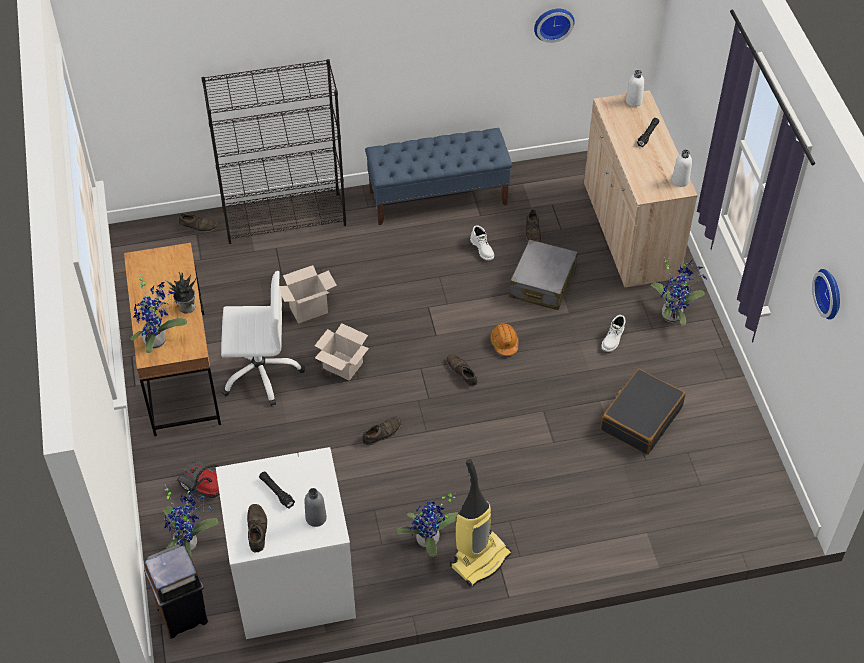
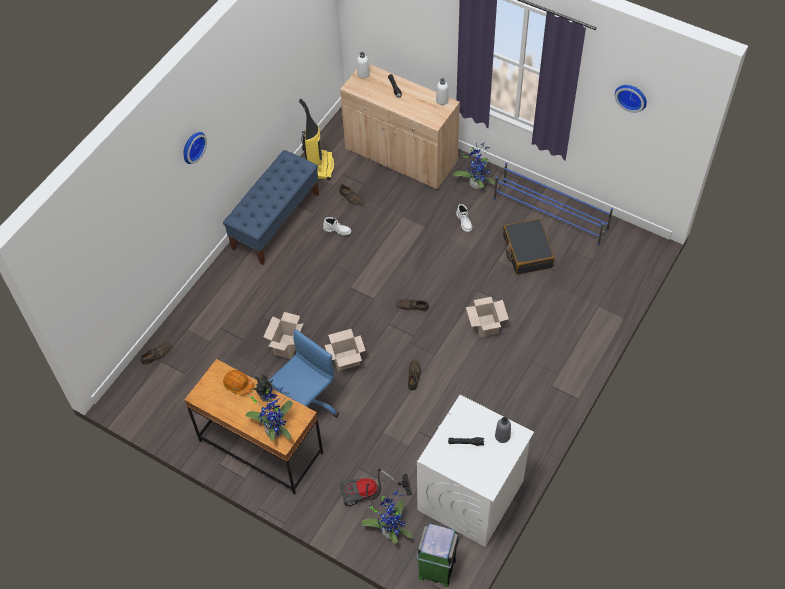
camera: 45 degrees left, 5 degrees up
brown trash can [144,544,208,639] -> green trash can [416,523,459,587]
black bookcase [201,59,346,244] -> none
white office chair [221,271,305,406] -> blue office chair [268,329,339,417]
brown shoe [247,504,267,552] -> none
potted plant [396,493,458,557] -> none
vacuum cleaner [450,459,511,587] -> vacuum cleaner moved to [299,99,335,180]
orange hard hat [490,323,519,356] -> orange hard hat moved to [223,370,253,395]
grey suitcase [509,239,578,310] -> none
wall clock [534,9,575,43] -> wall clock moved to [183,132,207,164]
none -> cardboard box [466,297,509,337]
none -> blue shoe rack [494,162,613,246]

